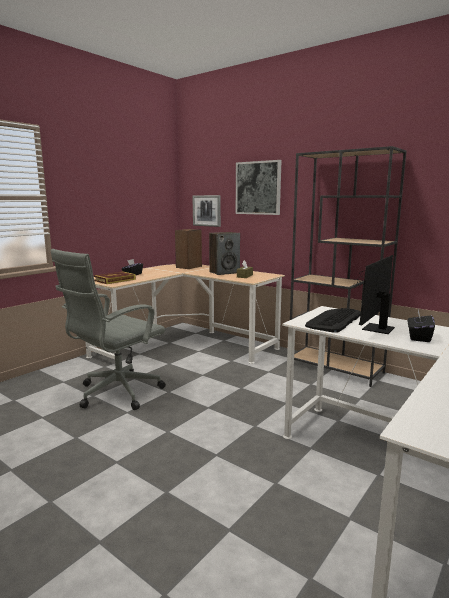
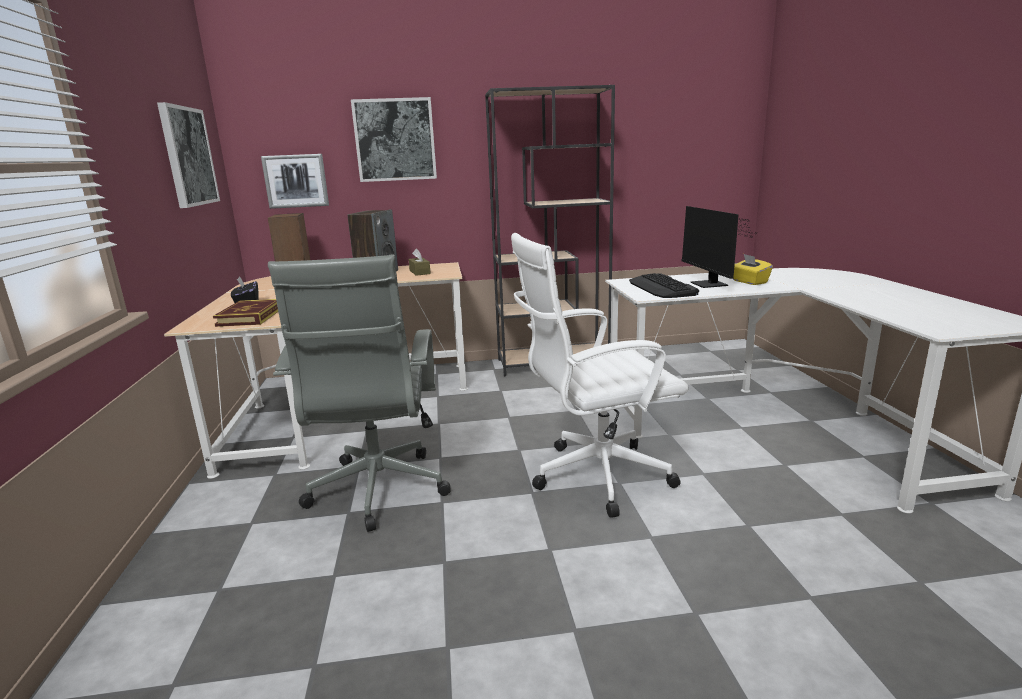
camera: 45 degrees left, 5 degrees up
black tissue box [408,310,435,342] -> yellow tissue box [733,254,773,285]
none -> picture [157,102,220,208]
none -> white office chair [511,233,689,518]

